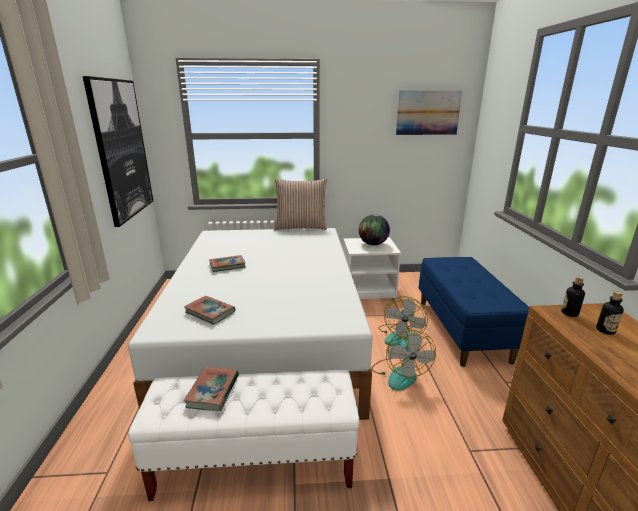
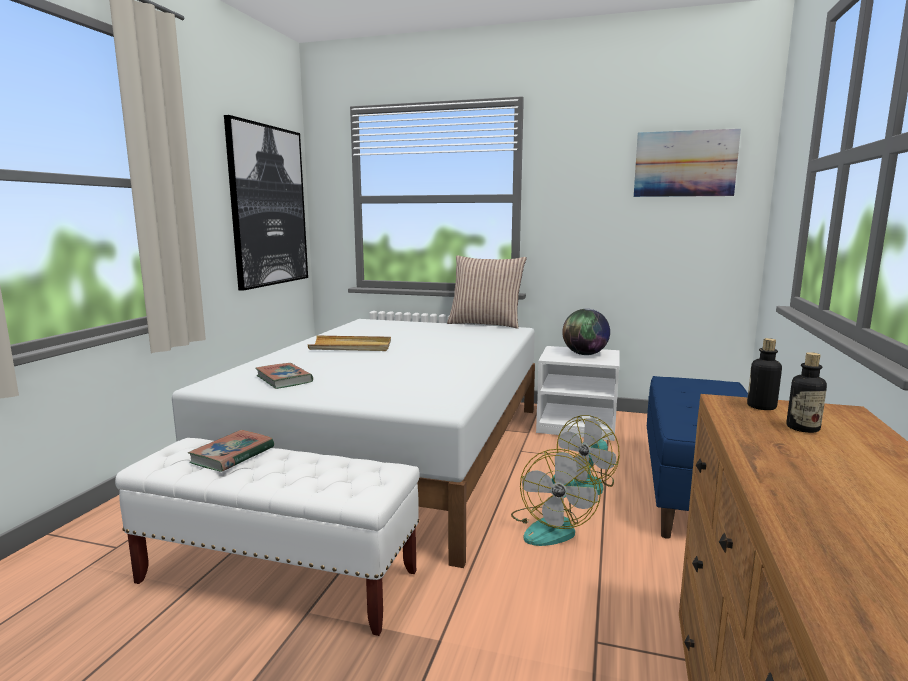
camera: 20 degrees right, 10 degrees down
book [210,255,246,272] -> beige tray [308,335,391,351]

